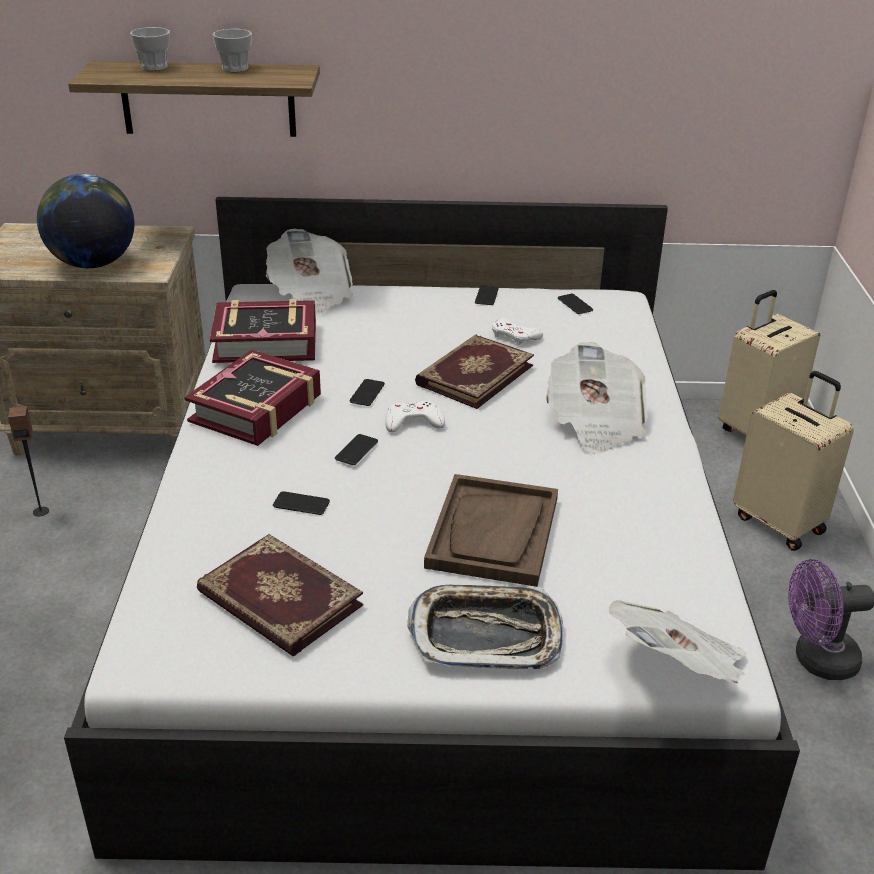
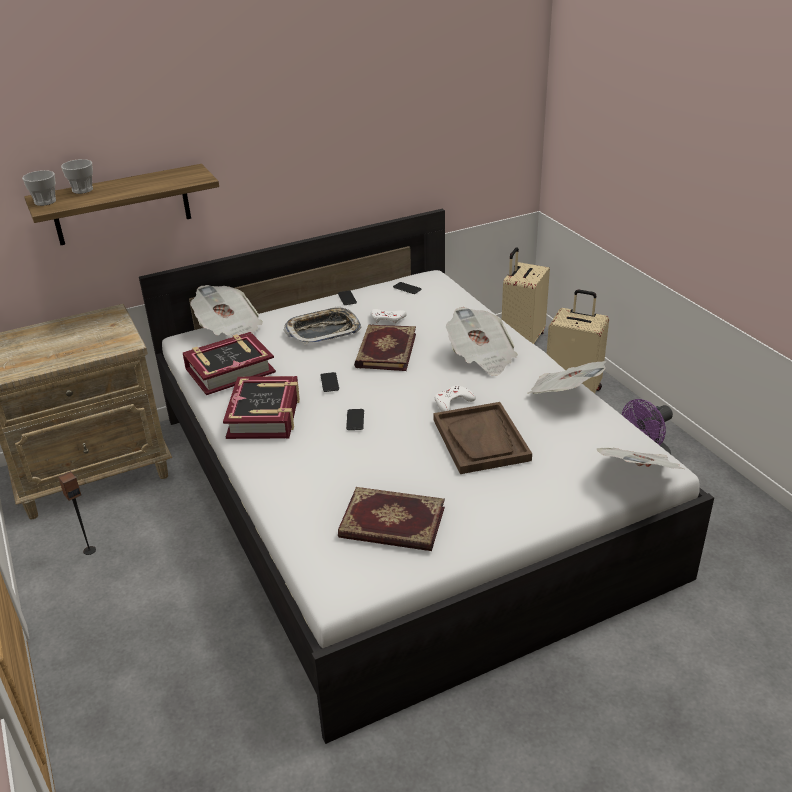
camera: 25 degrees left, 0 degrees up
globe [37,174,134,268] -> none
cup [213,29,252,72] -> cup moved to [22,170,56,206]
phone [273,491,330,515] -> none
white game controller [385,401,445,432] -> white game controller moved to [435,385,476,412]
tray [407,585,563,670] -> tray moved to [284,306,361,344]
none -> newspaper [527,361,607,394]

